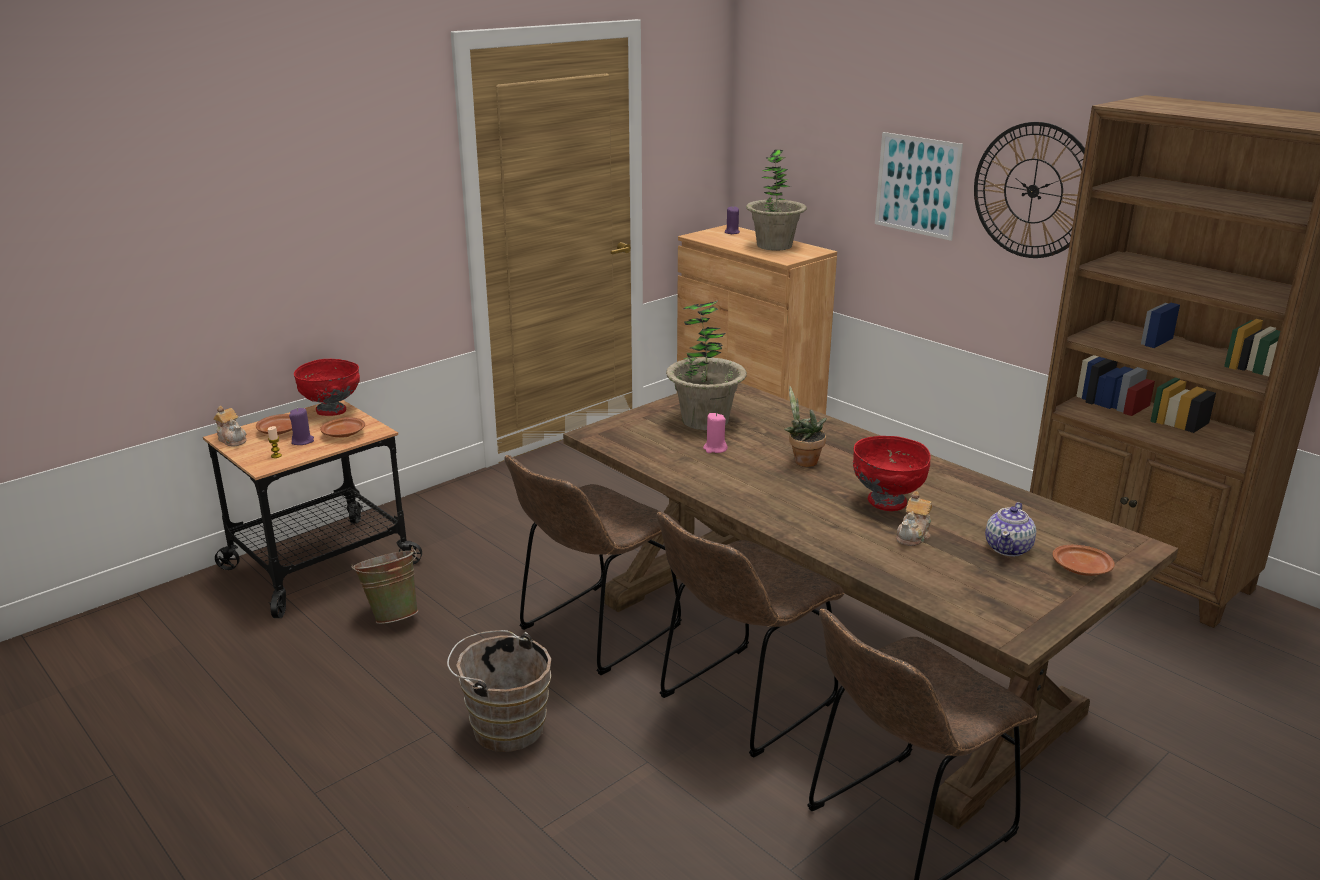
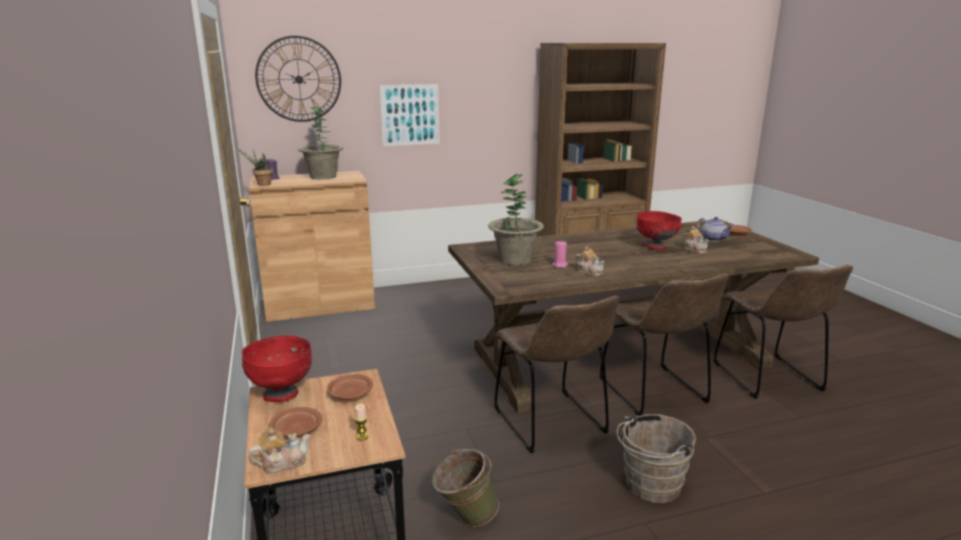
camera: 65 degrees left, 5 degrees down
purple candle [289,408,314,445] -> none
potted plant [784,386,827,467] -> potted plant moved to [238,149,273,186]
wall clock [974,122,1085,258] -> wall clock moved to [255,36,341,122]
none -> teapot [576,246,605,277]

